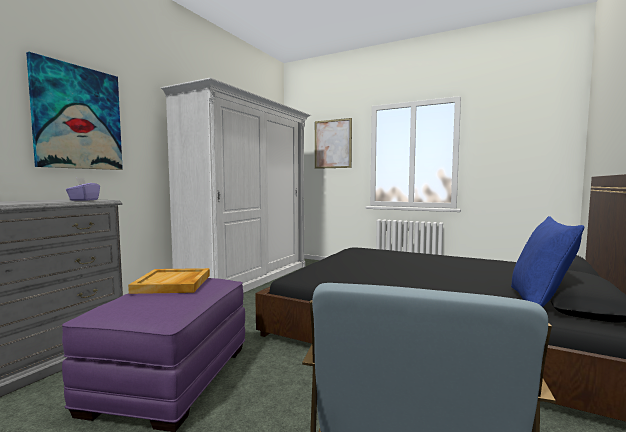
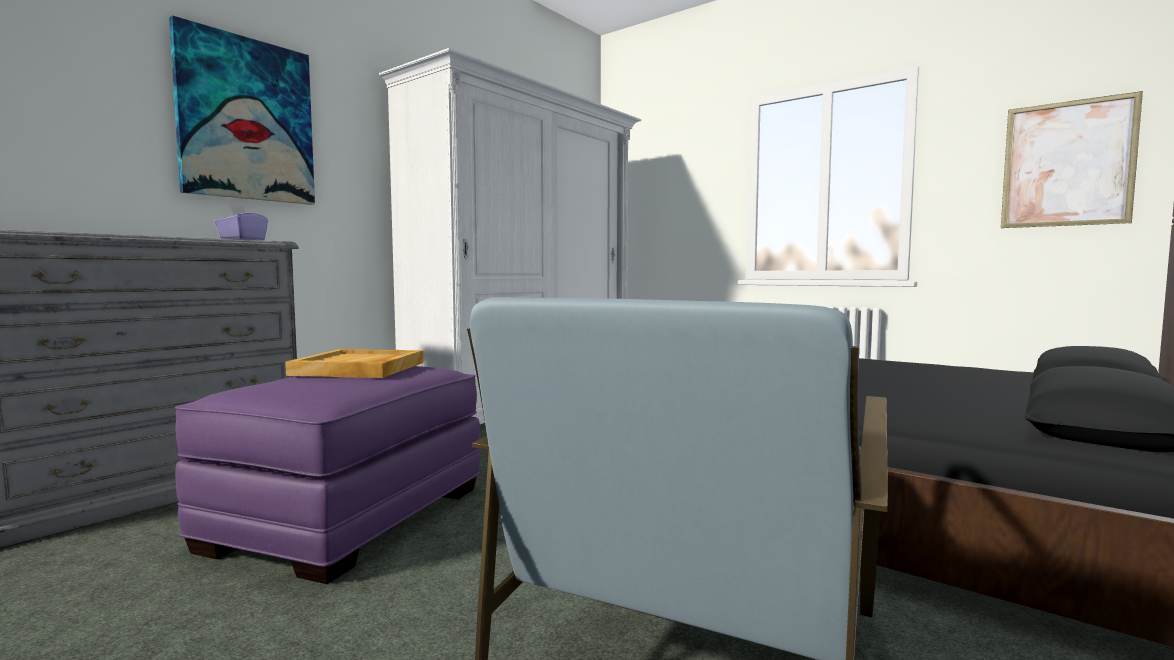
camera: 10 degrees right, 0 degrees up
picture [315,118,352,169] -> picture moved to [1001,91,1143,228]
blue pillow [511,216,584,307] -> none

